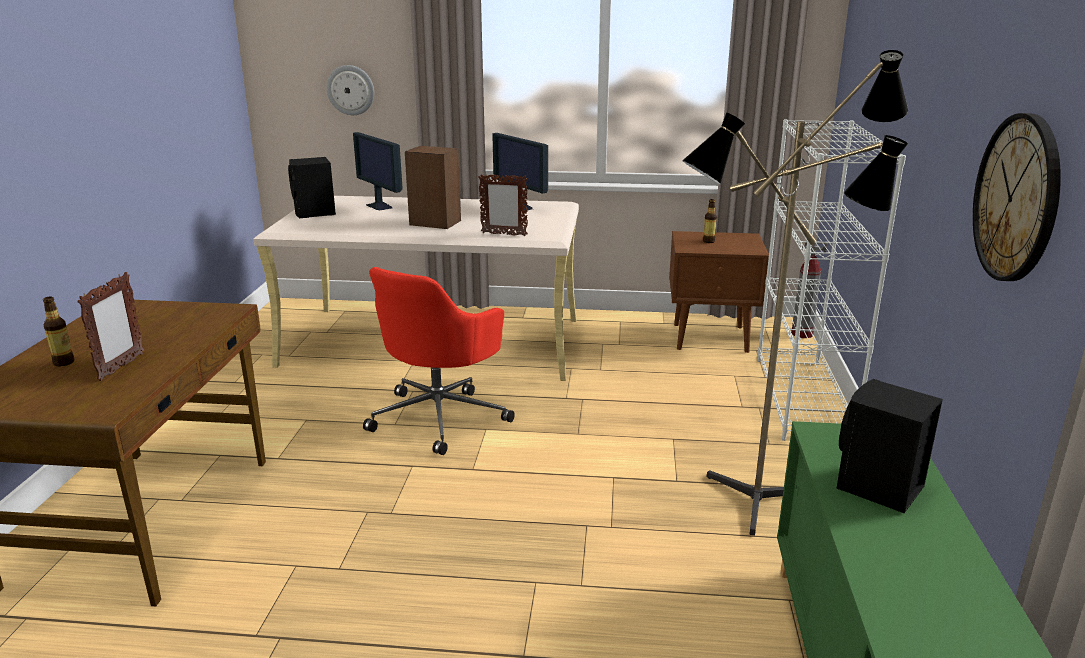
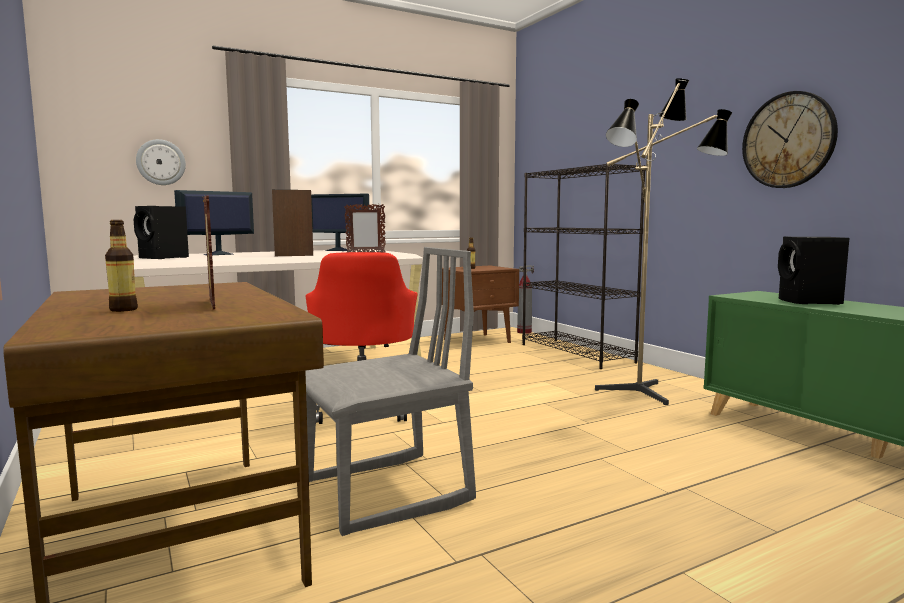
camera: 35 degrees left, 15 degrees down
monitor [353,132,403,210] -> monitor turned 120 degrees clockwise [174,190,254,255]
white bookcase [757,120,906,441] -> black bookcase [522,163,646,369]
none -> grey chair [305,247,476,536]

